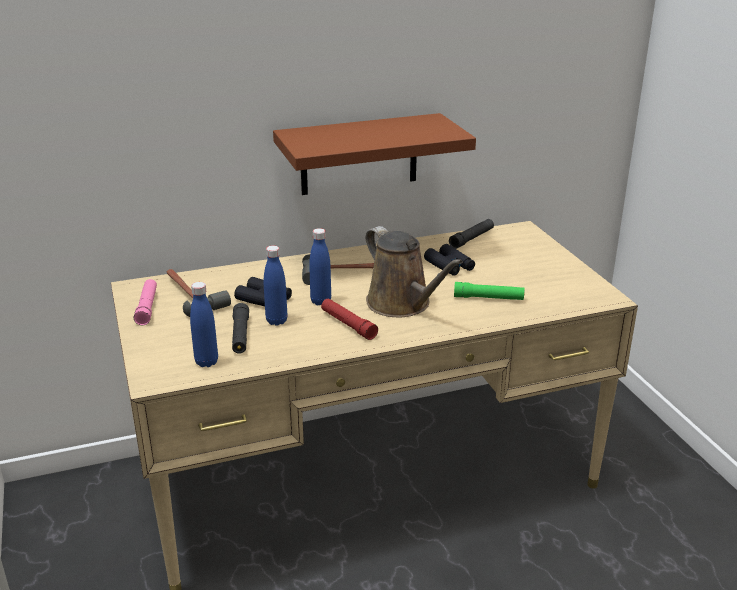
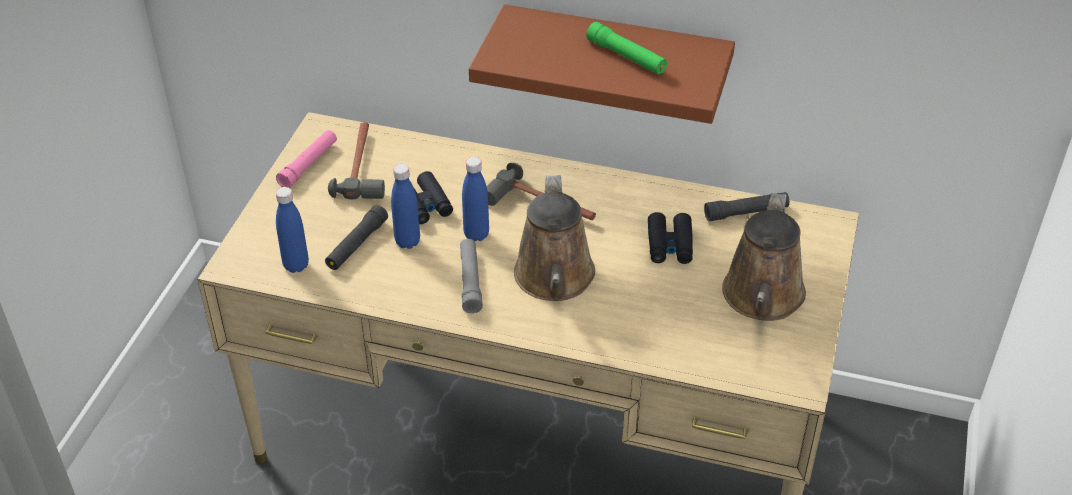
camera: 35 degrees right, 15 degrees up
red flashlight [321,299,378,340] -> grey flashlight [460,239,483,313]
green flashlight [454,282,524,300] -> green flashlight moved to [586,22,667,74]
none -> brown watering can [722,193,806,321]

